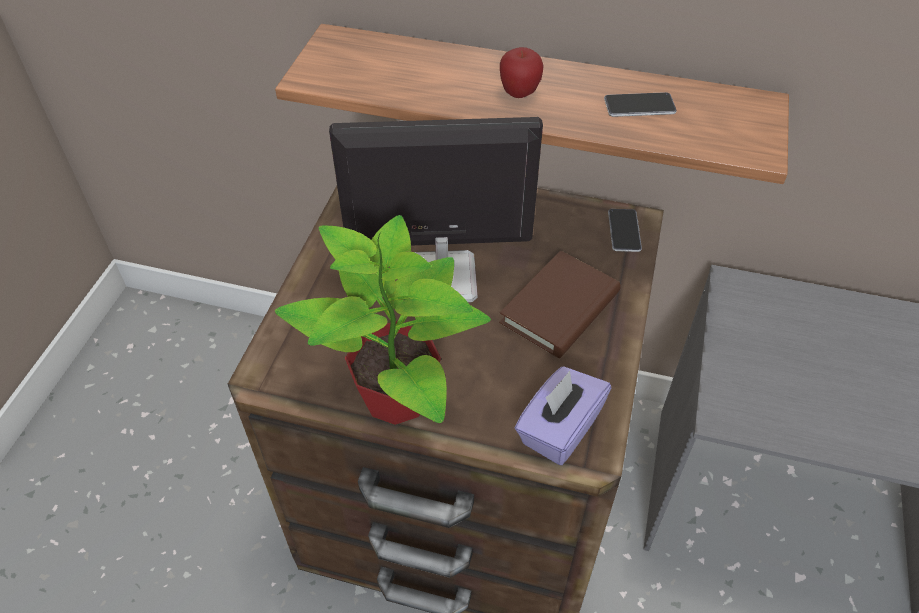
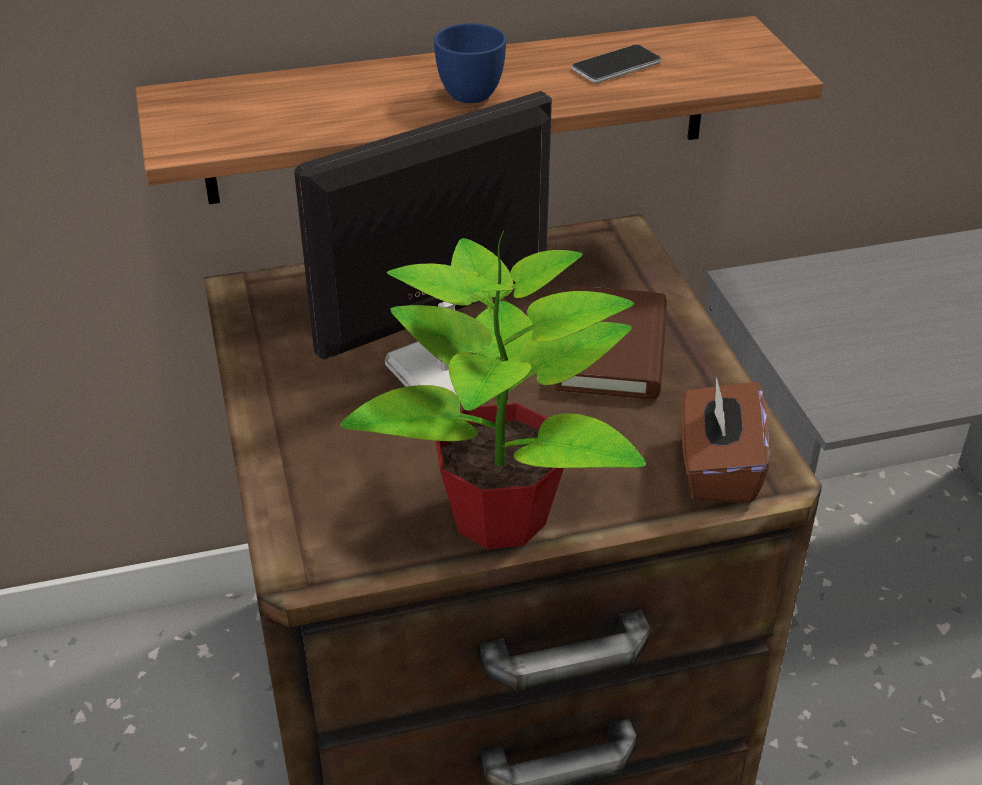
camera: 30 degrees left, 10 degrees down
apple [500,47,543,98] -> blue cup [434,23,506,103]
purple tissue box [515,366,611,465] -> brown tissue box [681,377,770,503]
phone [608,209,642,252] -> none

